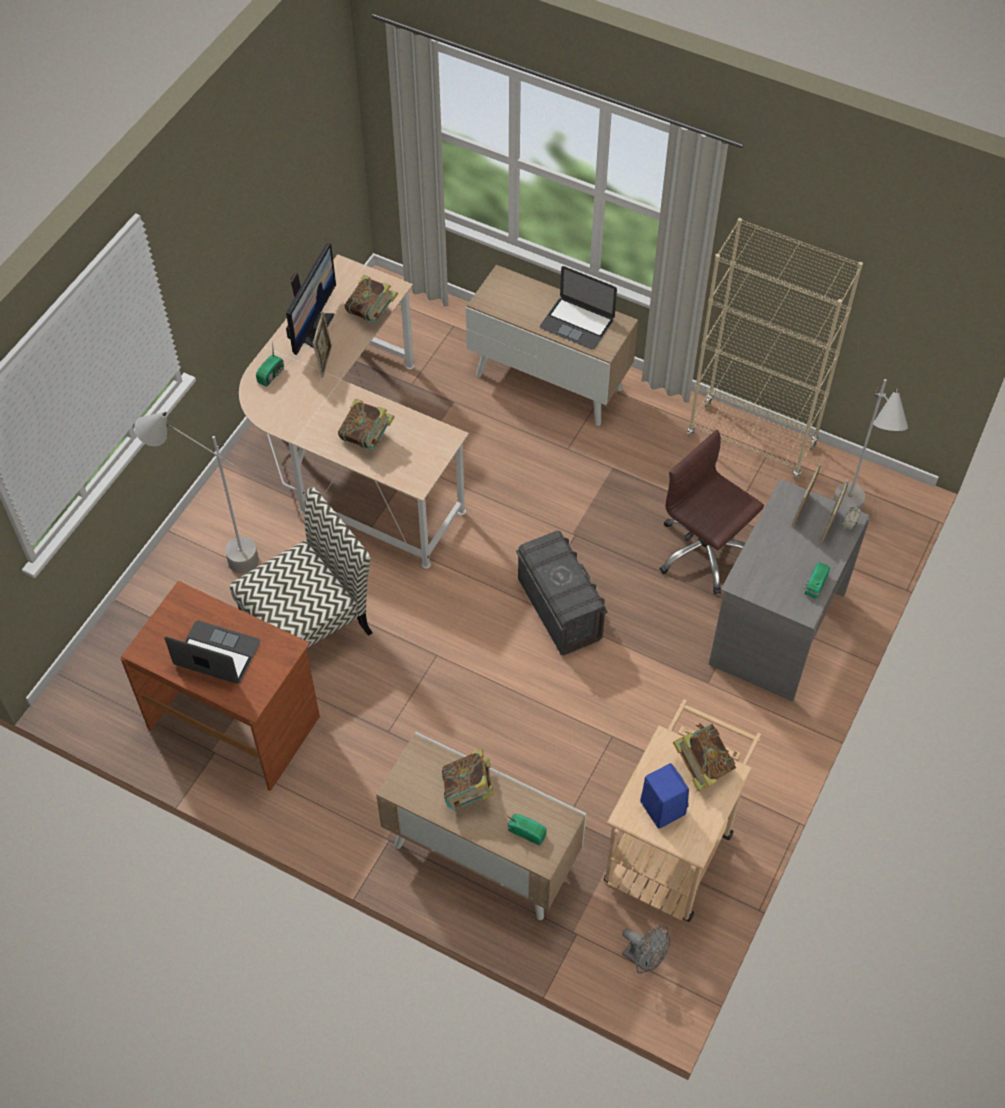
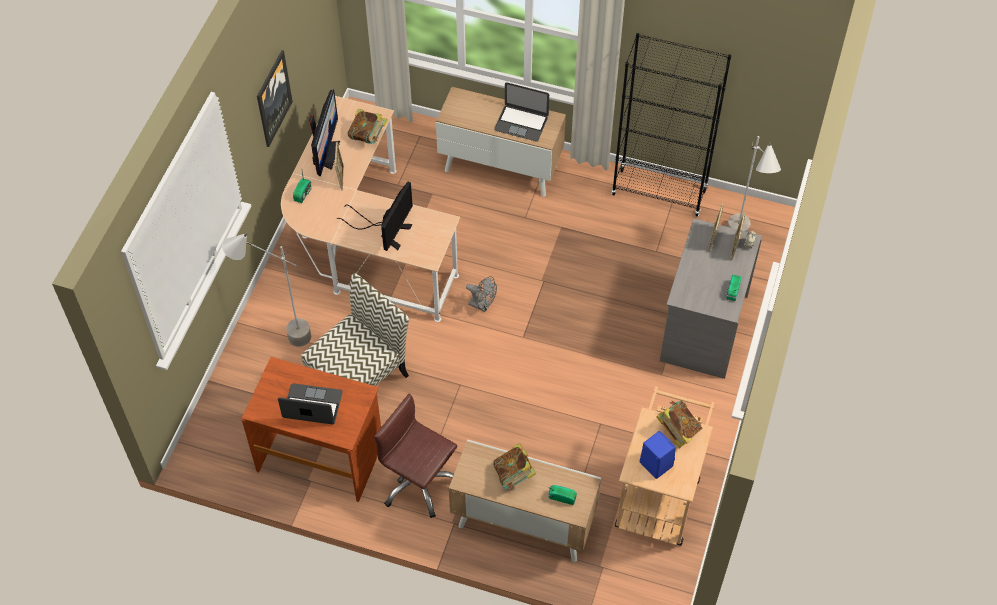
camera: 10 degrees left, 0 degrees up
book [338,398,395,449] -> monitor [337,182,413,251]
grey storage box [516,530,608,655] -> none
grey fan [622,926,670,973] -> grey fan moved to [466,276,497,312]
brown office chair [660,430,764,594] -> brown office chair moved to [374,393,457,518]
beige bookcase [687,218,863,479] -> black bookcase [611,33,731,216]
none -> picture [257,50,293,147]

